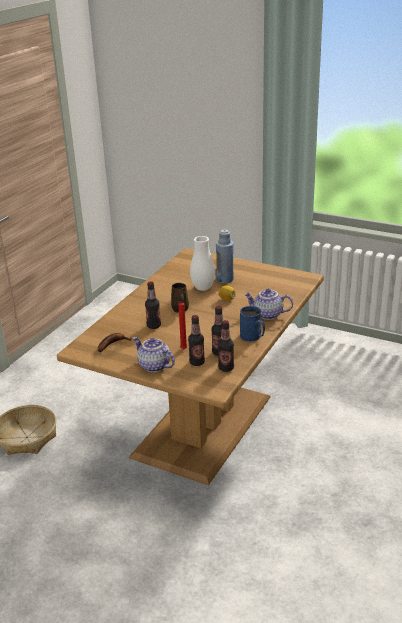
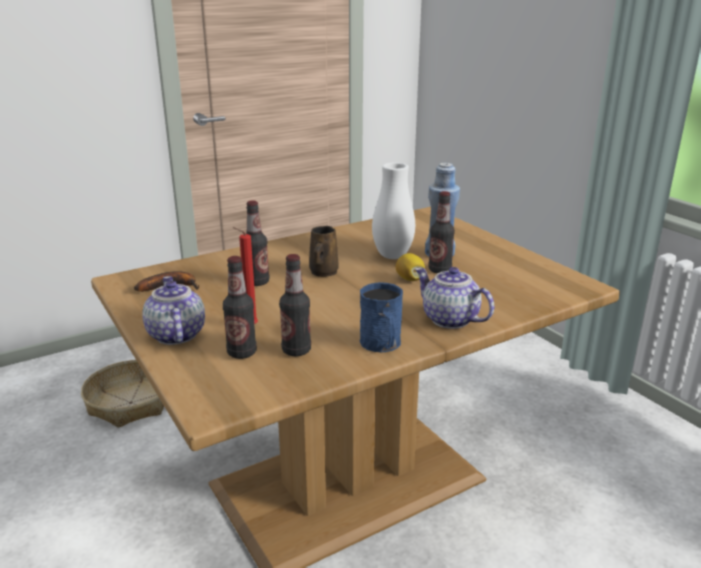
camera: 30 degrees right, 5 degrees down
bottle [218,320,234,372] -> bottle moved to [428,191,455,274]

